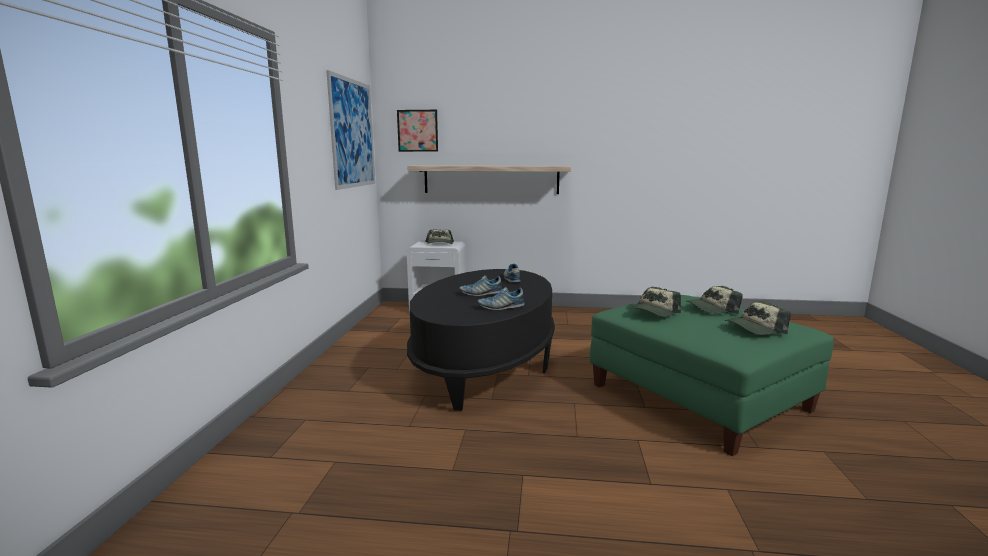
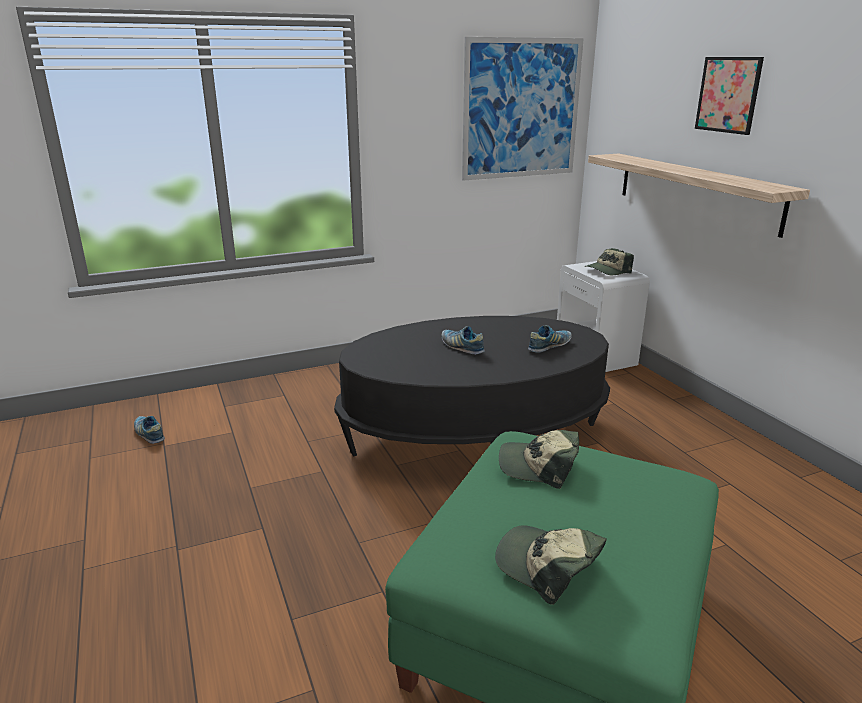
camera: 60 degrees right, 10 degrees up
picture [397,110,438,152] -> picture moved to [695,57,764,135]
shoe [477,287,525,310] -> shoe moved to [134,416,165,444]
cap [685,286,742,314] -> none

